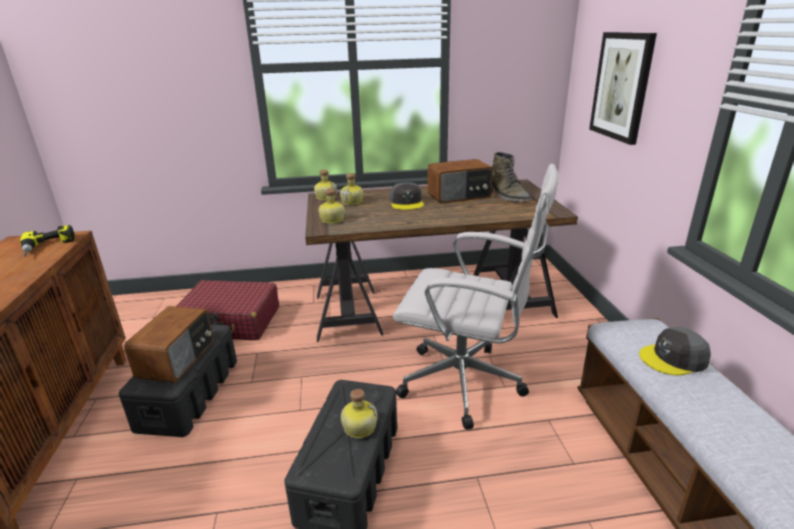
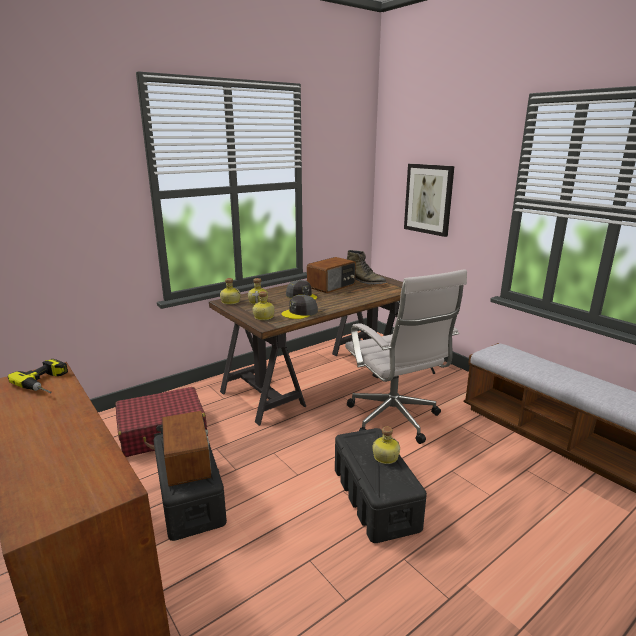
camera: 30 degrees left, 5 degrees down
white office chair [393,164,558,430] -> white office chair turned 75 degrees clockwise [345,269,467,444]
grey cap [639,326,711,375] -> grey cap moved to [281,295,318,319]

